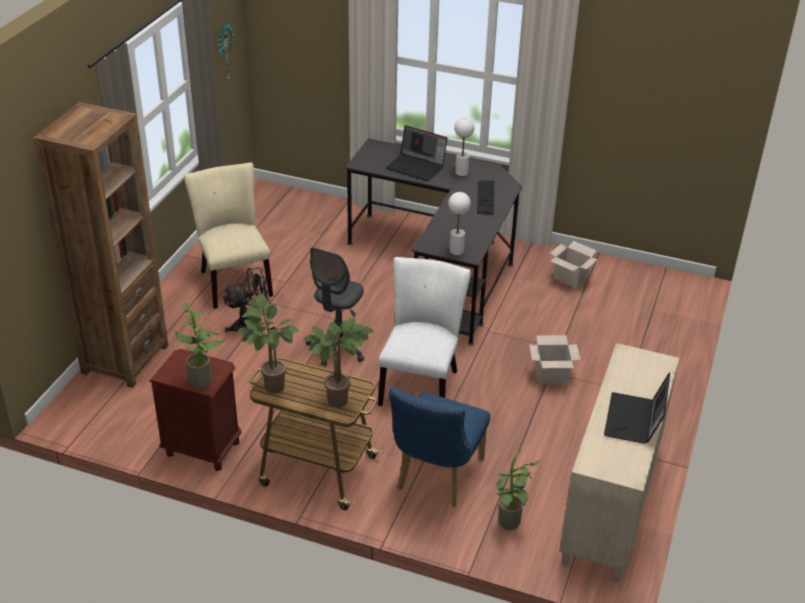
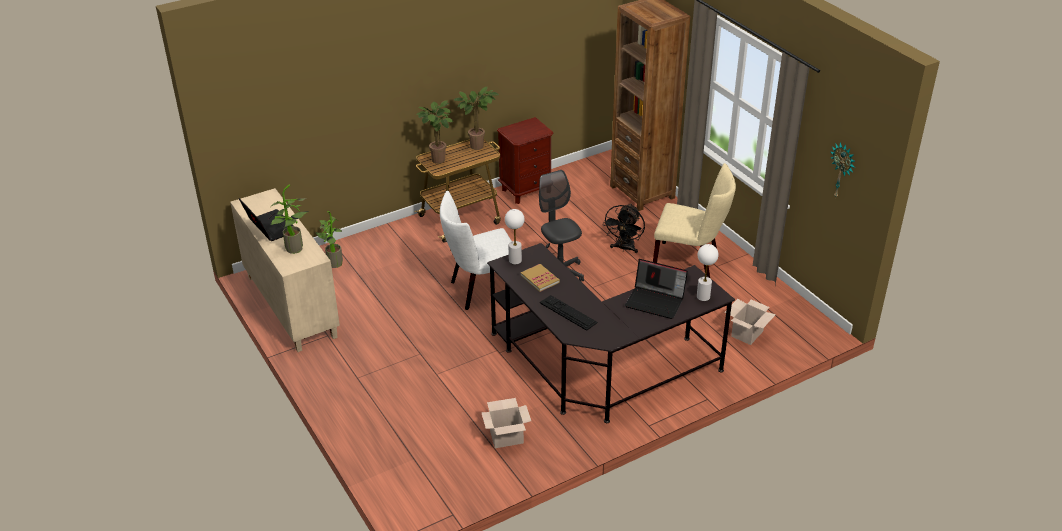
camera: 130 degrees right, 0 degrees up
potted plant [175,303,226,389] -> potted plant moved to [271,185,309,254]
white chair [378,257,471,406] -> white chair turned 105 degrees clockwise [440,191,512,310]
laptop [386,125,448,181] -> laptop turned 135 degrees counterclockwise [625,259,688,319]
blue chair [388,387,490,507] -> none
white table lamp [454,117,474,176] -> white table lamp moved to [697,244,718,301]
cardboard box [529,335,580,384] -> cardboard box moved to [725,299,776,345]
none -> book [521,264,560,292]

